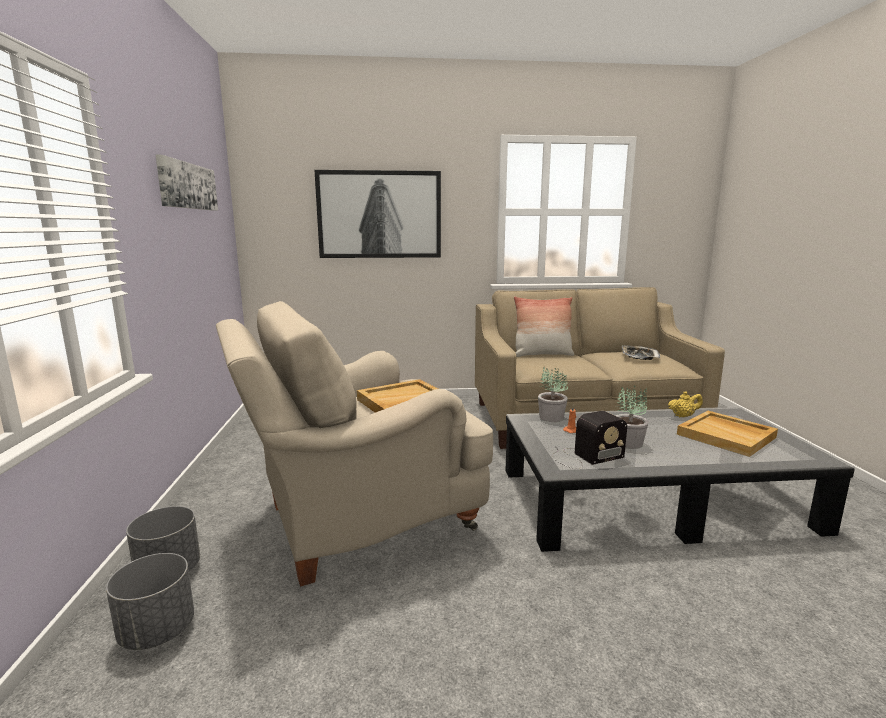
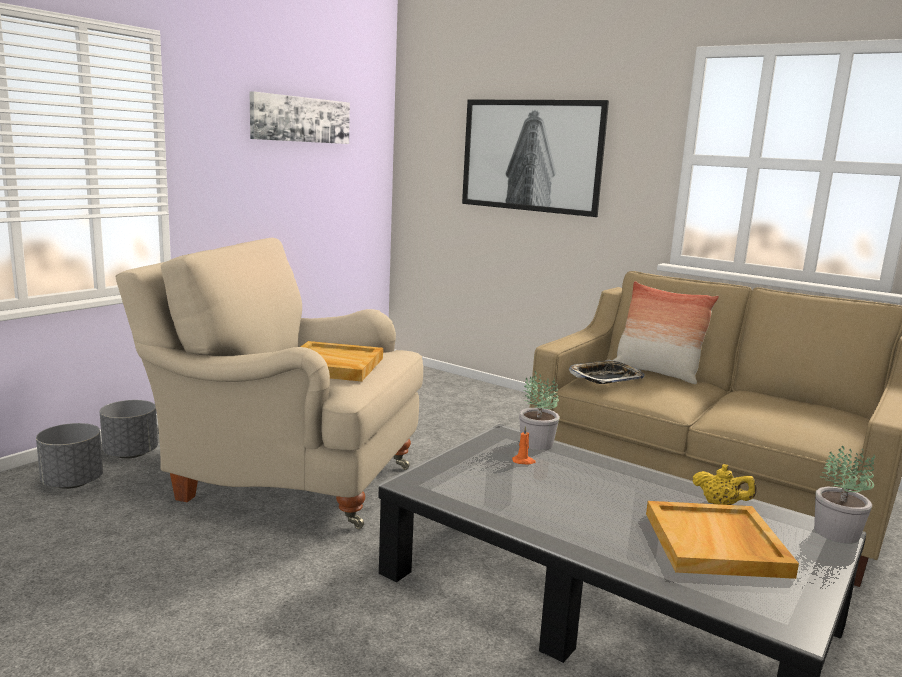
camera: 40 degrees right, 0 degrees up
radio [552,411,627,469] -> none
potted plant [616,385,649,449] -> potted plant moved to [814,446,875,544]
tray [622,345,661,360] -> tray moved to [569,360,645,384]

